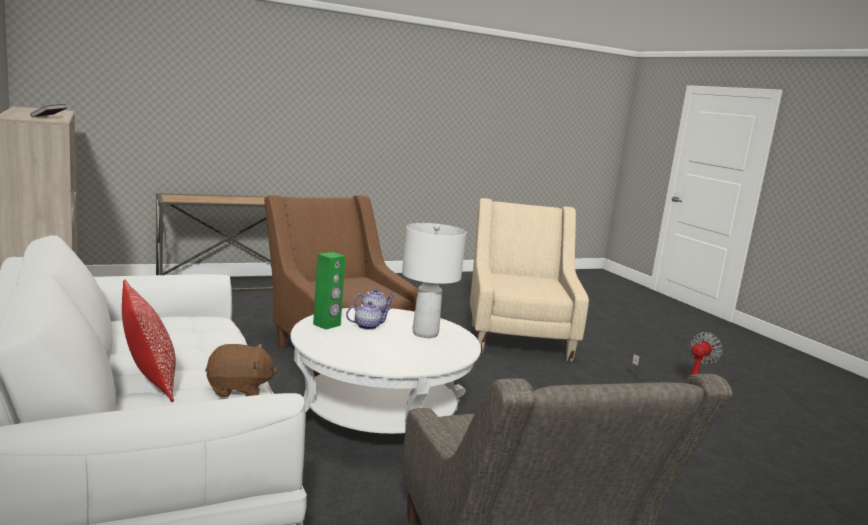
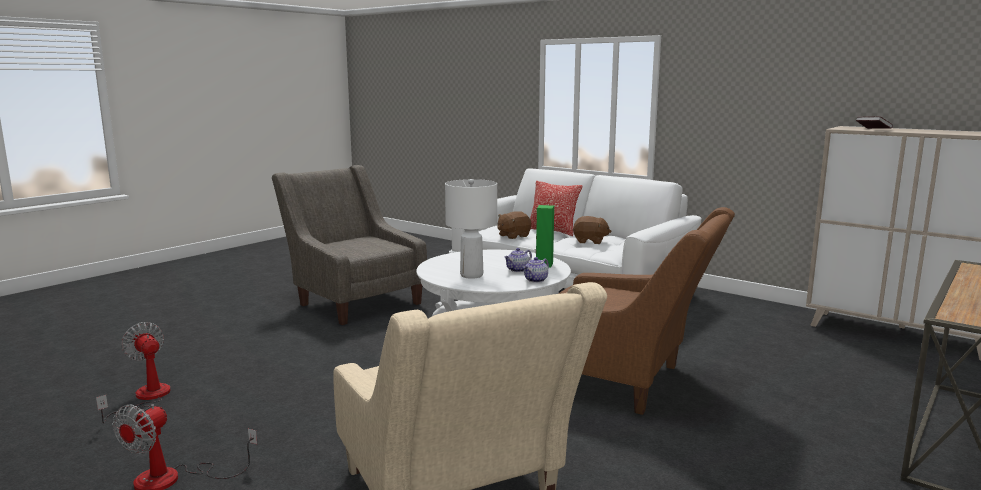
camera: 155 degrees right, 0 degrees up
none -> fan [96,322,170,424]
none -> brown plush toy [573,216,611,244]

